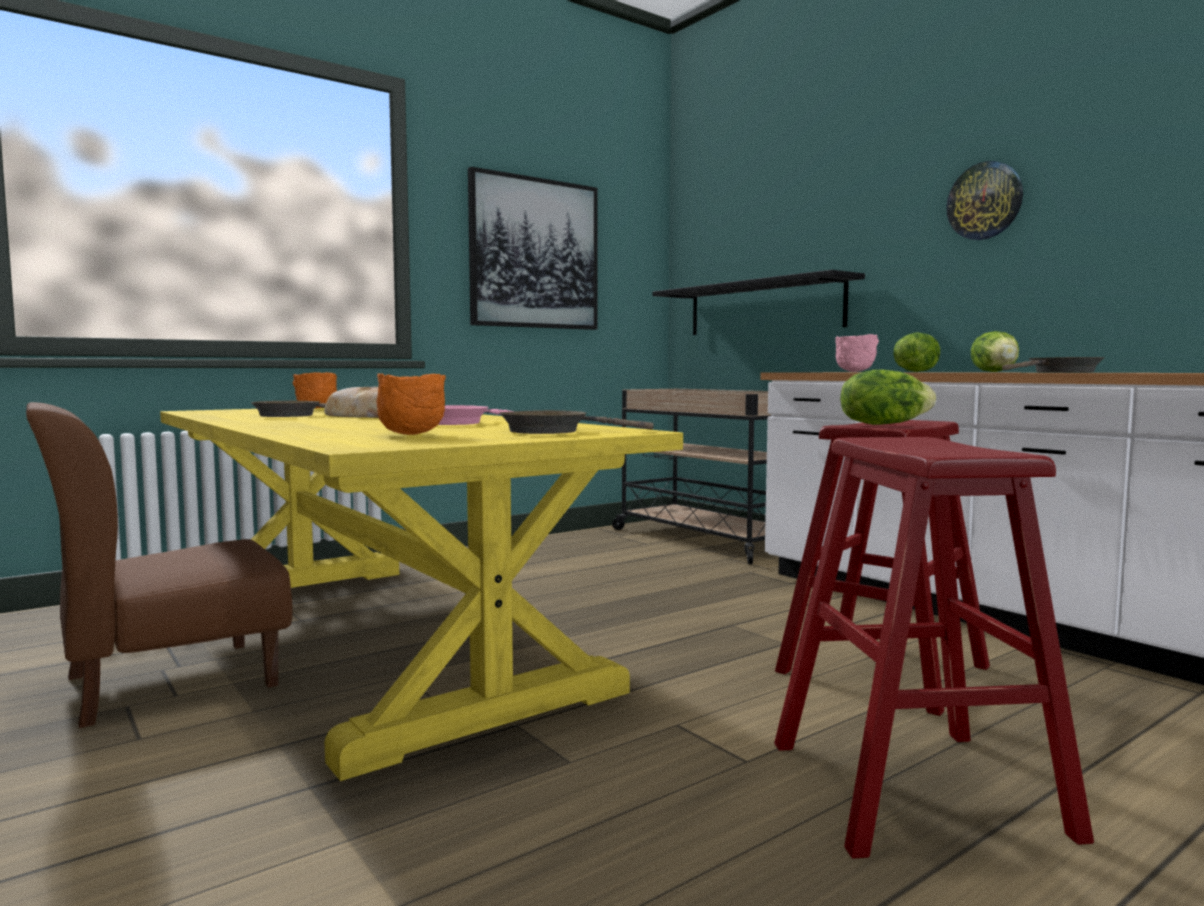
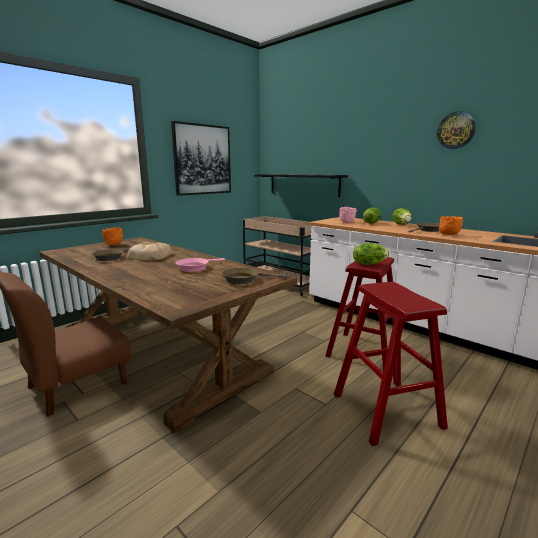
camera: 10 degrees left, 10 degrees up
yellow dining table [160,407,683,781] -> brown dining table [39,237,297,433]
orange bowl [377,373,446,435] -> orange bowl moved to [439,216,463,235]
wall clock [946,161,1023,240] -> wall clock moved to [437,111,476,149]

